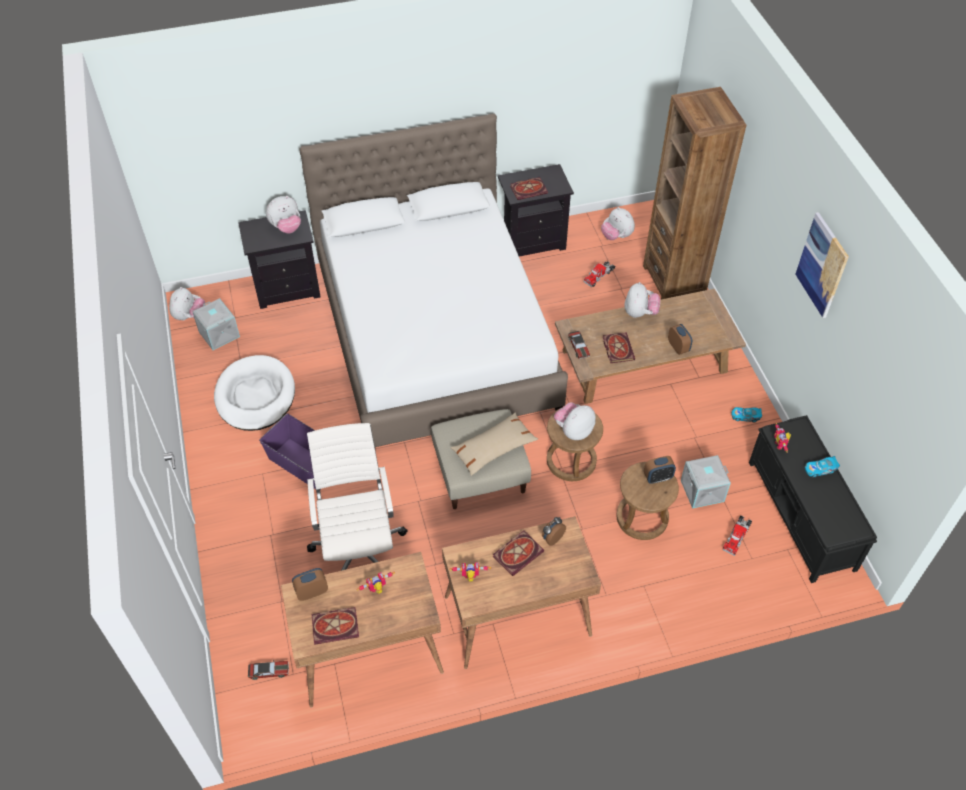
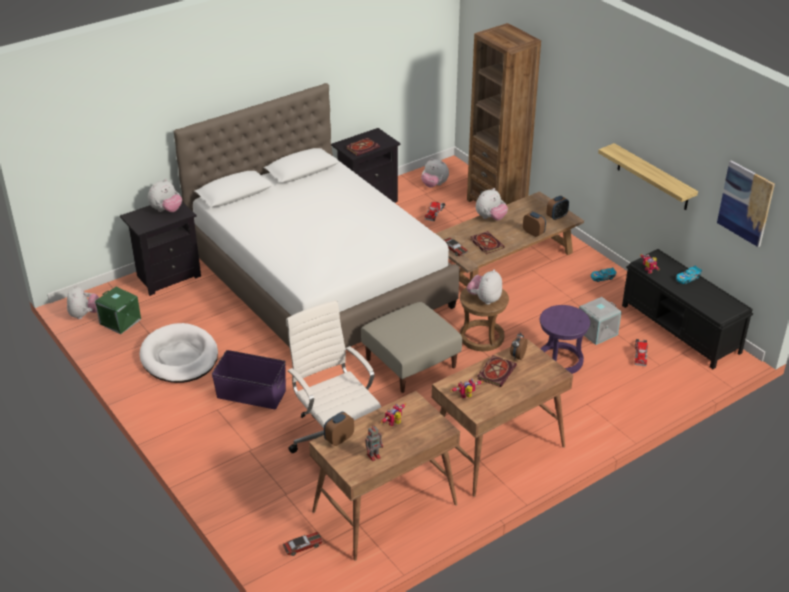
camera: 20 degrees left, 15 degrees down
grey storage box [192,298,240,350] -> green storage box [95,287,141,334]
book [312,607,359,645] -> toy robot [365,426,383,461]
beige pillow [451,412,538,476] -> none
brown stool [617,462,679,540] -> purple stool [540,305,590,374]
plush toy [625,282,660,318] -> plush toy turned 60 degrees clockwise [476,188,508,220]
alarm clock [644,456,676,484] -> alarm clock moved to [546,196,569,220]
picture [795,212,849,318] -> picture moved to [717,160,775,247]
none -> shelf [598,143,698,210]

